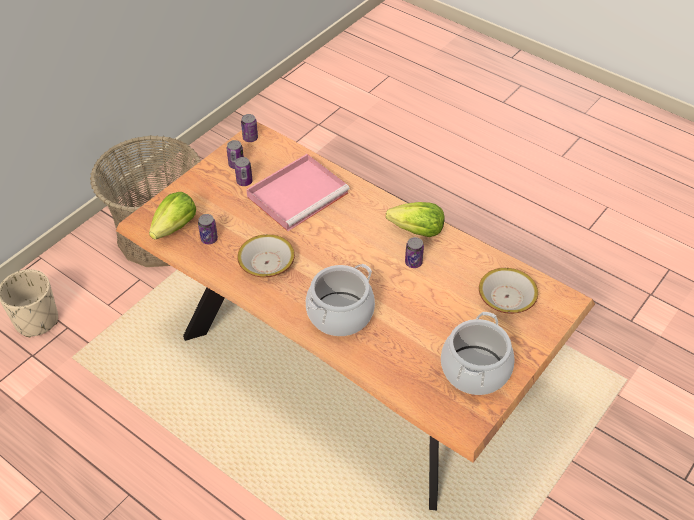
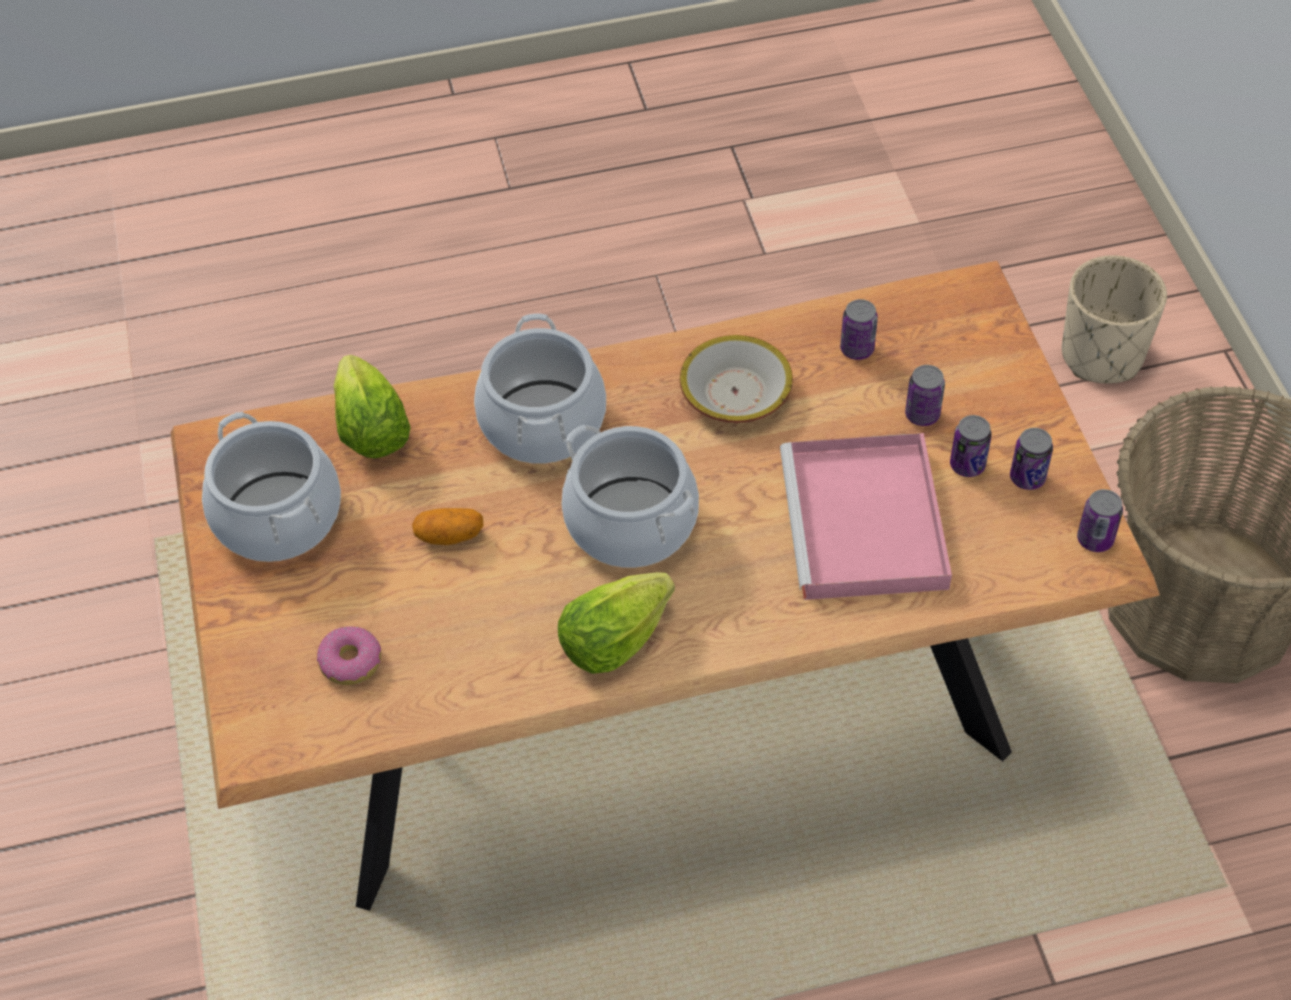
camera: 130 degrees right, 5 degrees up
lettuce [149,192,196,239] -> lettuce moved to [333,355,411,459]
can [405,237,424,268] -> can moved to [905,365,945,426]
bowl [479,268,538,314] -> donut [317,626,381,685]
none -> potato [412,508,483,545]
none -> cooking pot [561,425,699,568]

